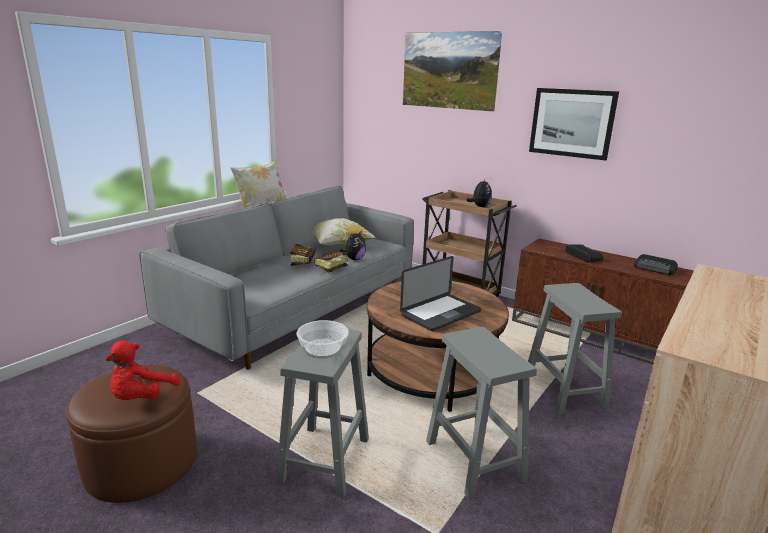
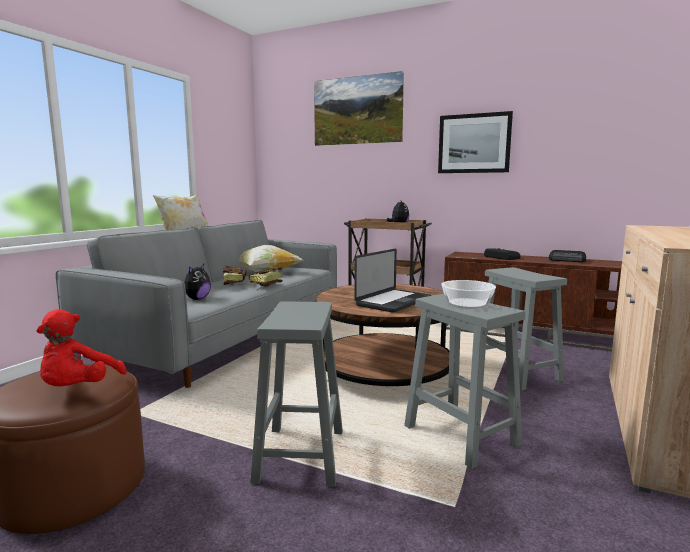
camera: 10 degrees left, 10 degrees down
bowl [297,320,349,359] -> bowl moved to [441,280,496,309]
plush toy [340,230,366,260] -> plush toy moved to [184,264,211,300]

